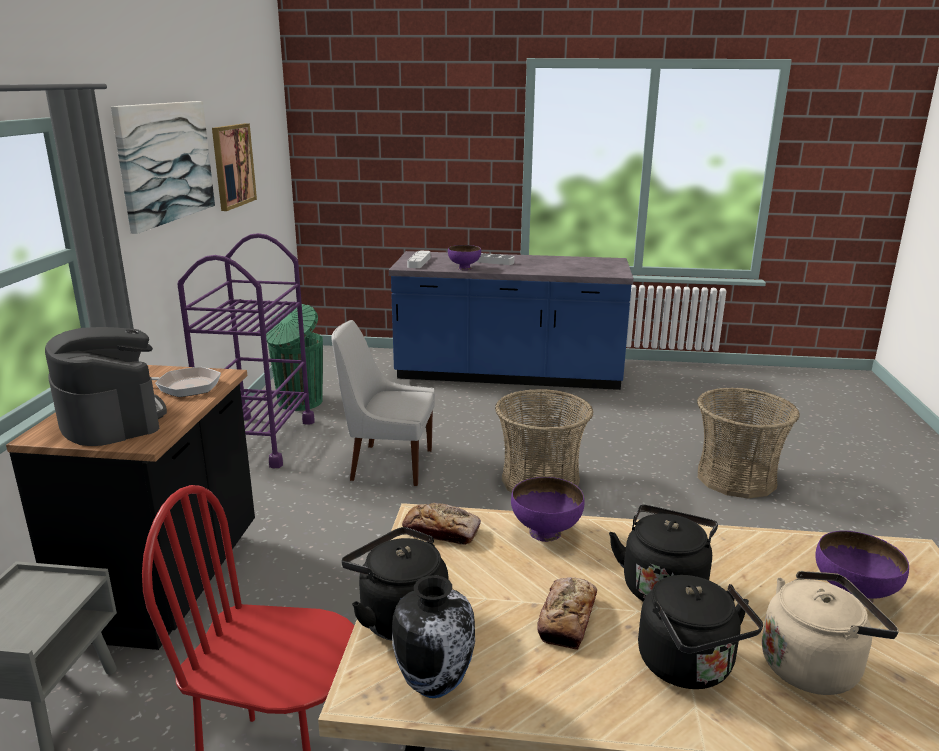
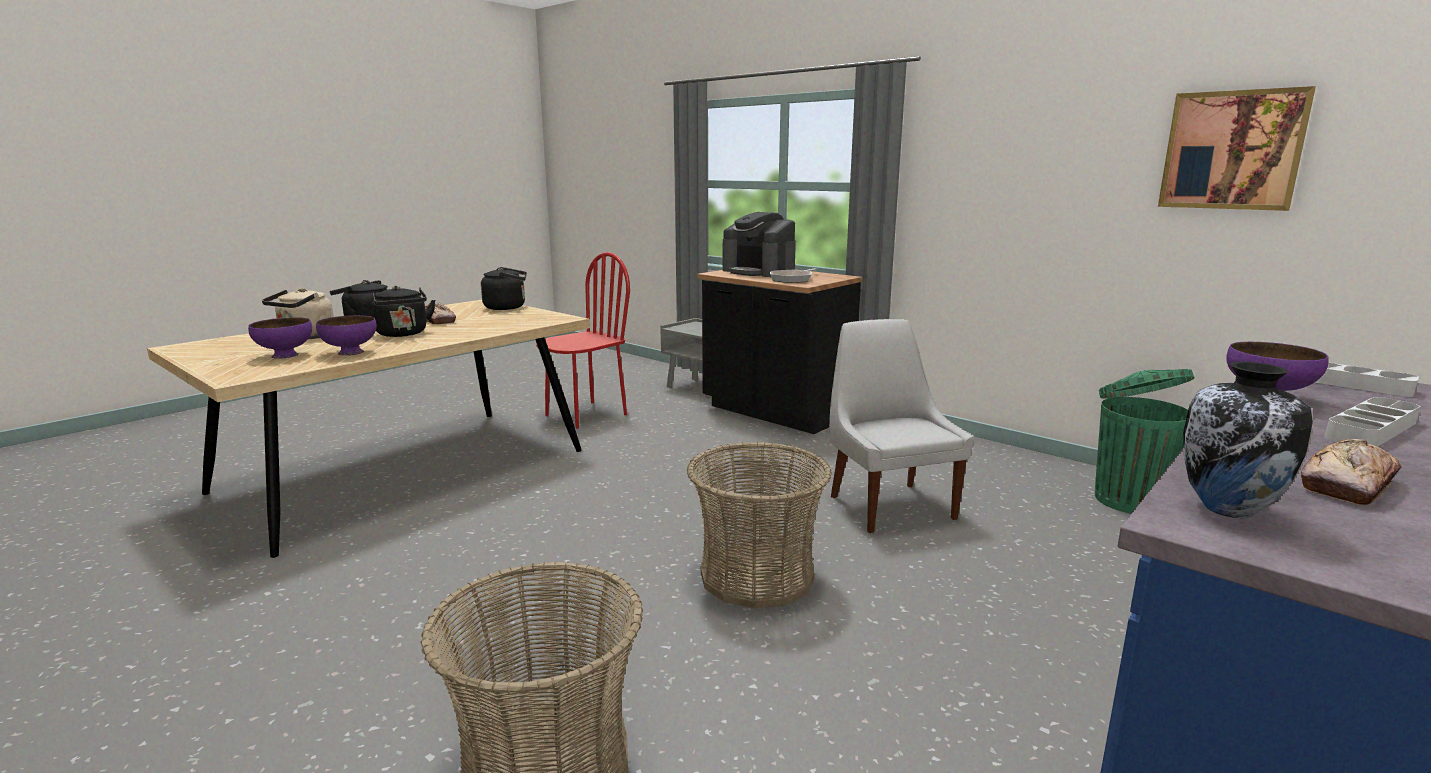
camera: 125 degrees right, 5 degrees down
coffee machine [45,327,167,446] -> coffee machine turned 45 degrees clockwise [723,212,796,277]
picture [111,101,215,234] -> none
purple cart [177,233,315,468] -> none
white chair [331,320,435,486] -> white chair turned 60 degrees counterclockwise [829,319,974,533]
vase [392,575,475,698] -> vase moved to [1183,362,1313,518]
bread [402,503,481,545] -> bread moved to [1301,439,1402,505]
purple bowl [511,477,584,542] -> purple bowl moved to [316,315,377,356]

